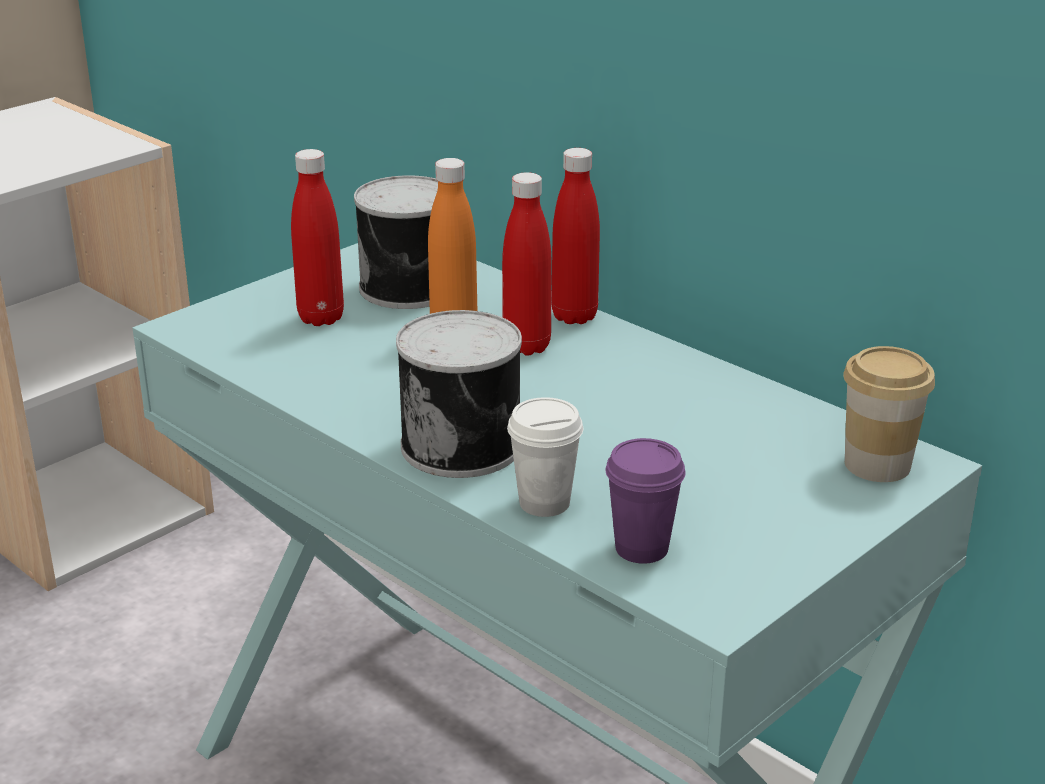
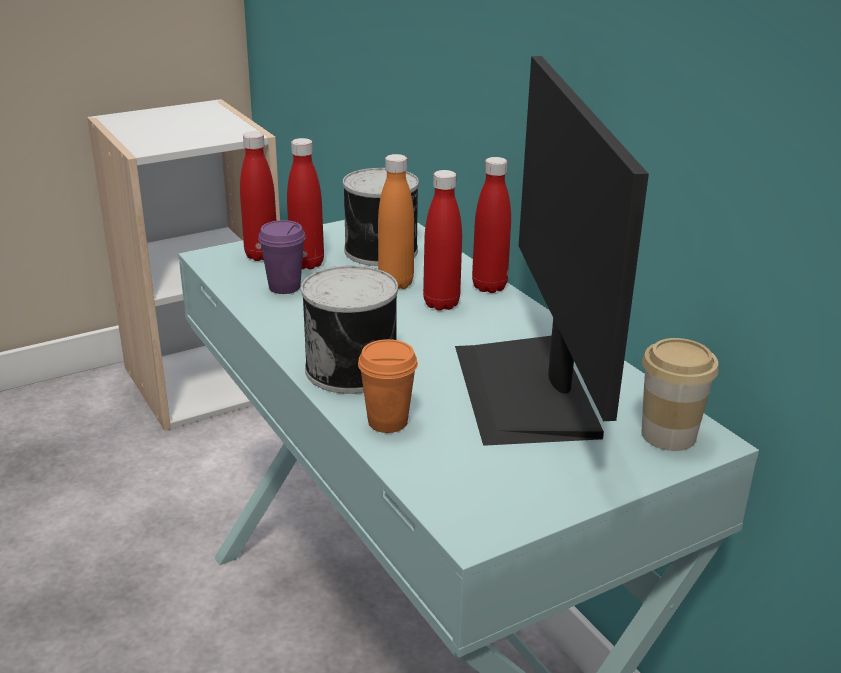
camera: 15 degrees right, 0 degrees up
white cup [507,397,583,517] -> orange cup [358,339,418,433]
purple cup [606,438,686,564] -> purple cup moved to [258,220,306,294]
none -> red bottle [240,132,276,261]
none -> monitor [455,56,649,446]

